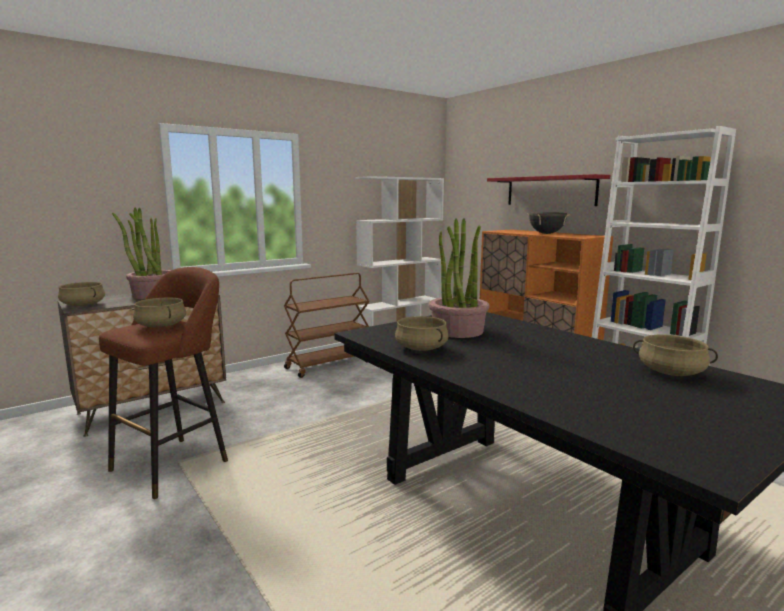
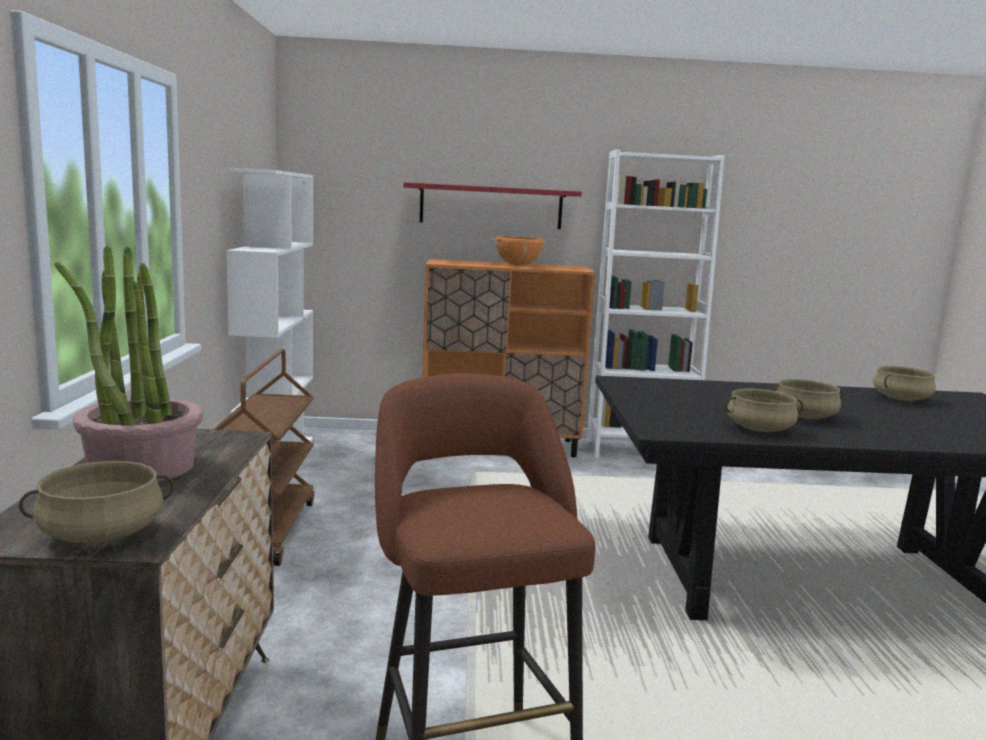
camera: 55 degrees left, 0 degrees up
beige cooking pot [133,297,186,328] -> beige cooking pot moved to [771,379,843,419]
potted plant [429,218,489,338] -> none
black cooking pot [527,212,571,234] -> orange cooking pot [490,236,549,266]

